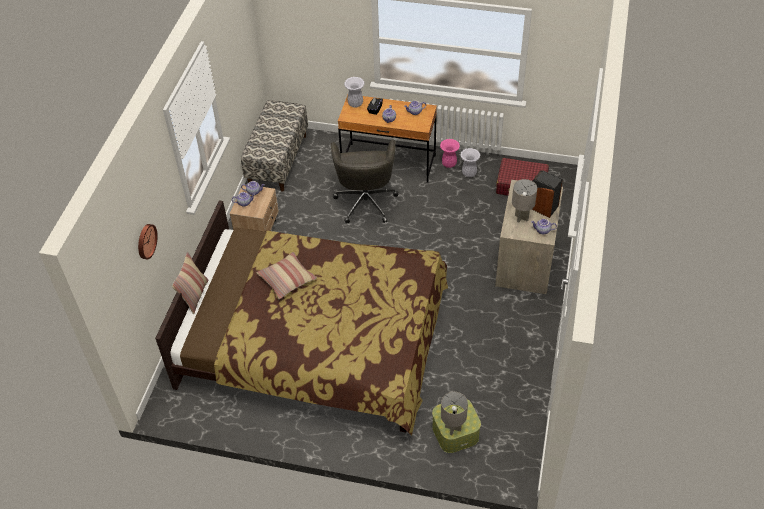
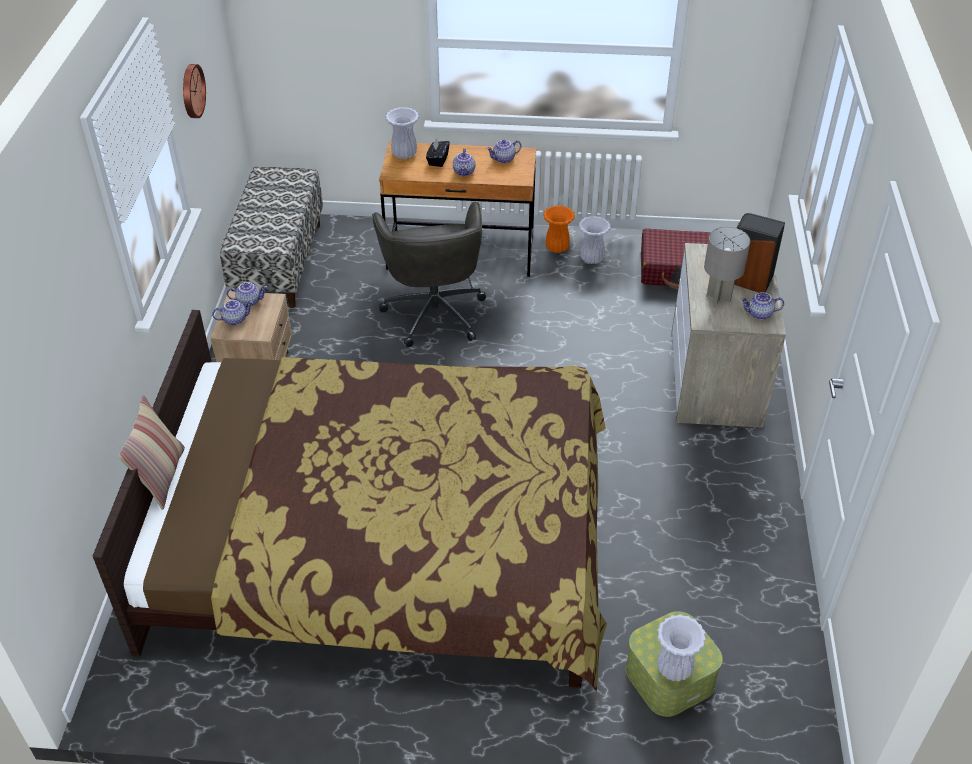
camera: 10 degrees left, 5 degrees down
wall clock [138,224,158,259] -> wall clock moved to [183,64,206,118]
pillow [256,252,317,299] -> none
pink vase [440,139,460,168] -> orange vase [543,205,575,253]
grey table lamp [441,392,468,435] -> white vase [657,615,706,681]

